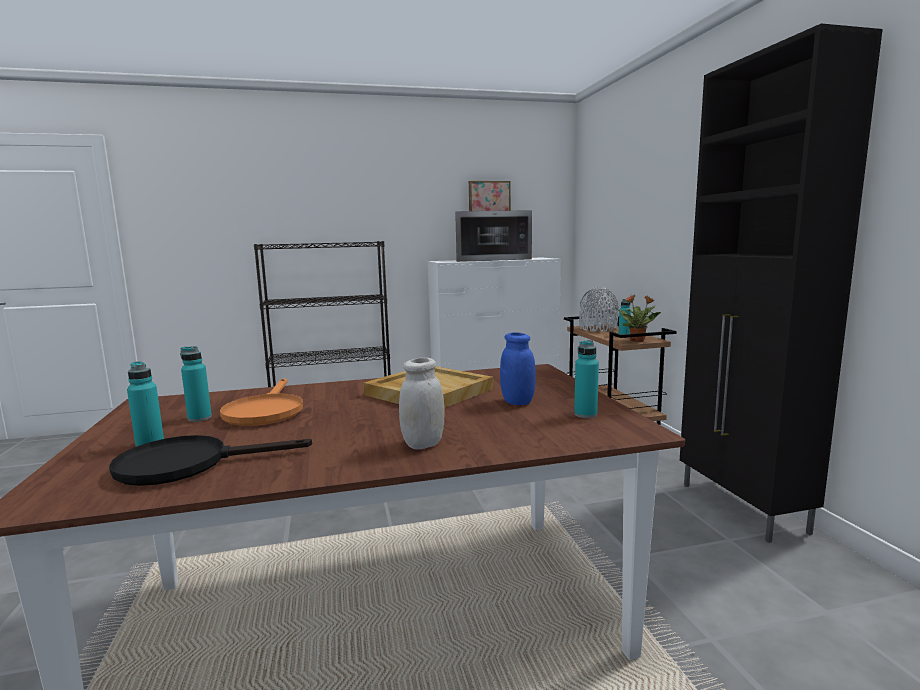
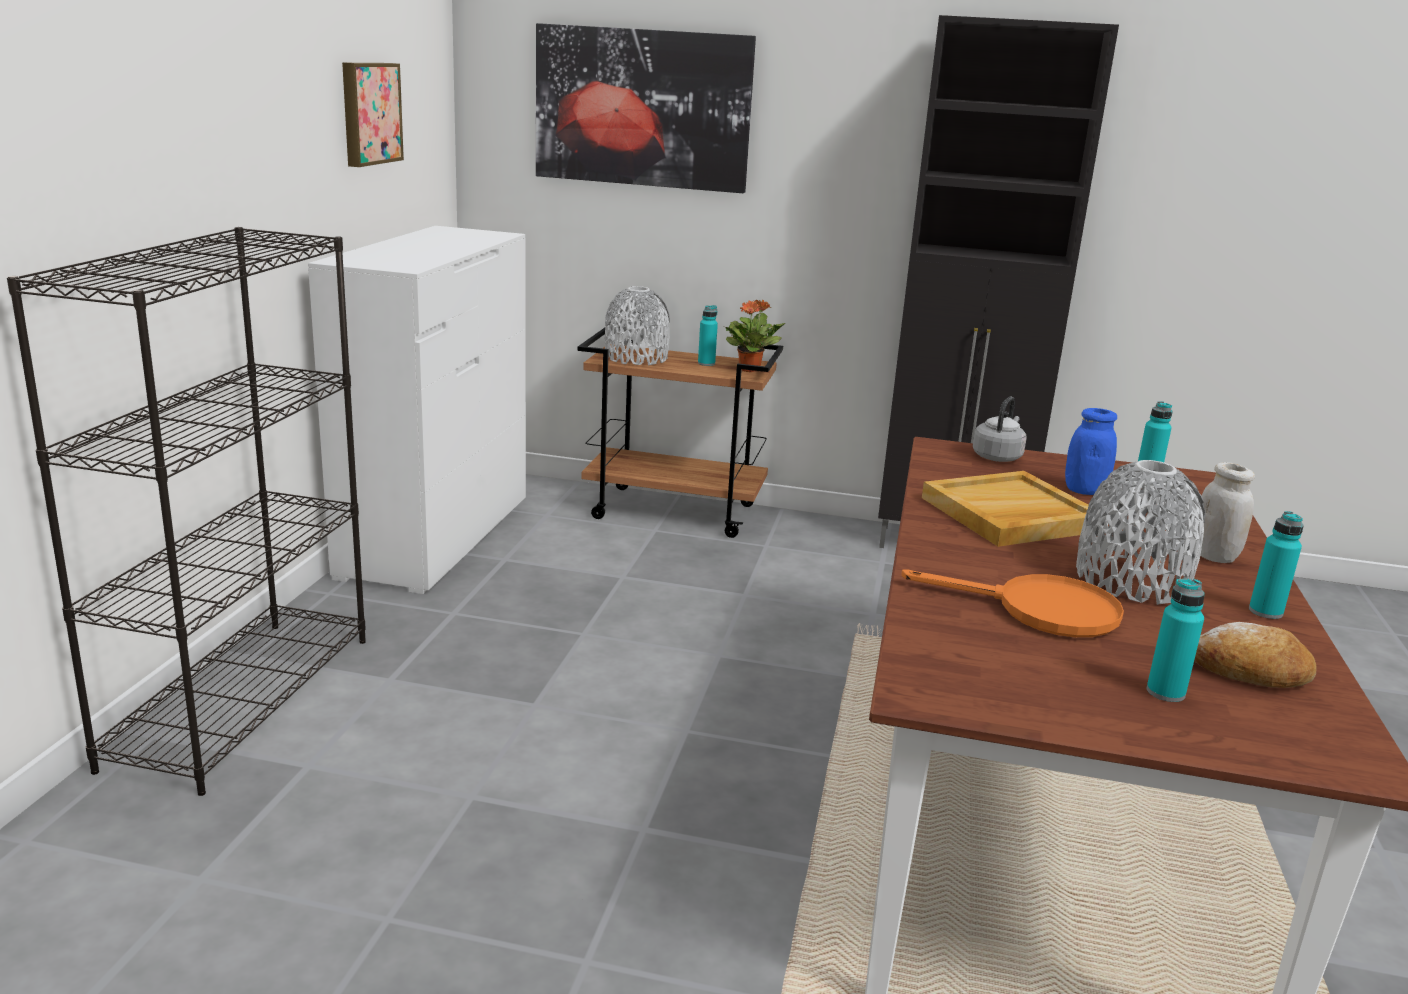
camera: 65 degrees left, 10 degrees up
black frying pan [109,435,312,486] -> bread [1194,622,1316,688]
turquoise bottle [180,346,212,422] -> turquoise bottle moved to [1249,511,1304,619]
microwave [455,210,532,262] -> none
none -> picture [536,23,756,193]
none -> grey kettle [973,397,1027,462]
none -> grey vase [1076,460,1206,605]

